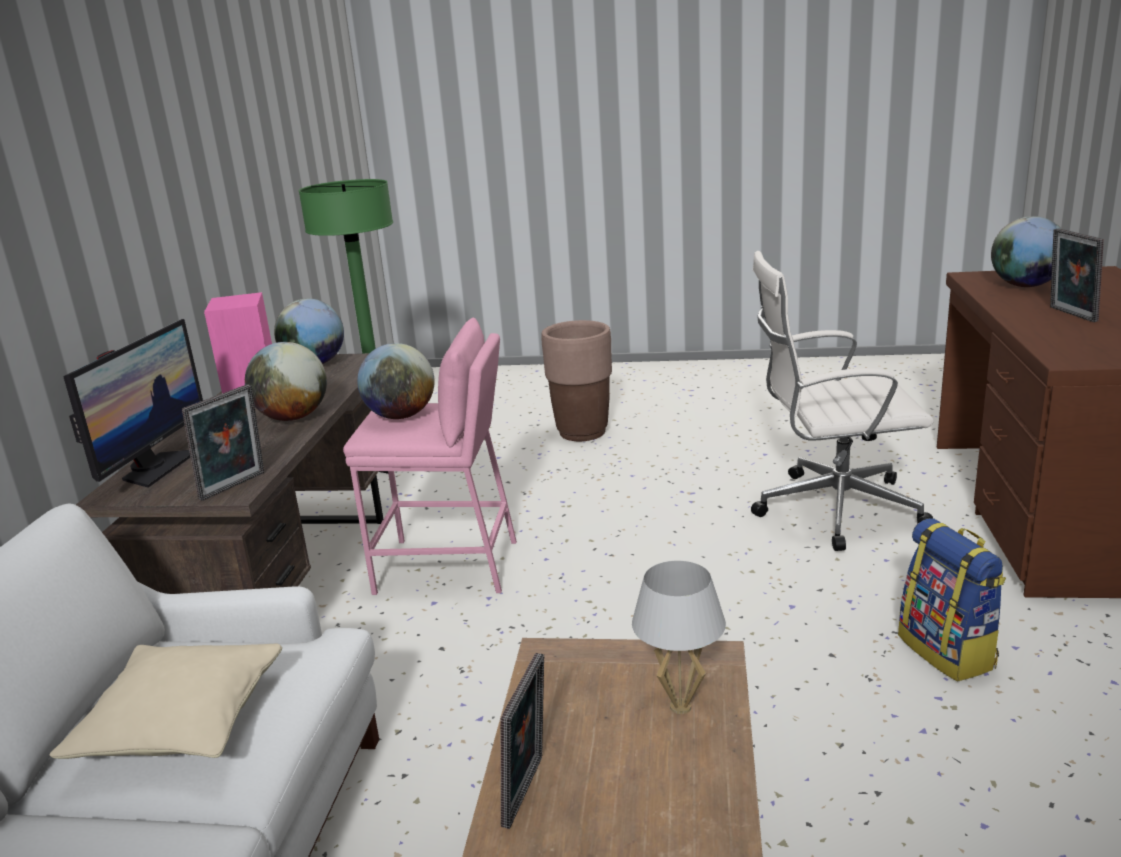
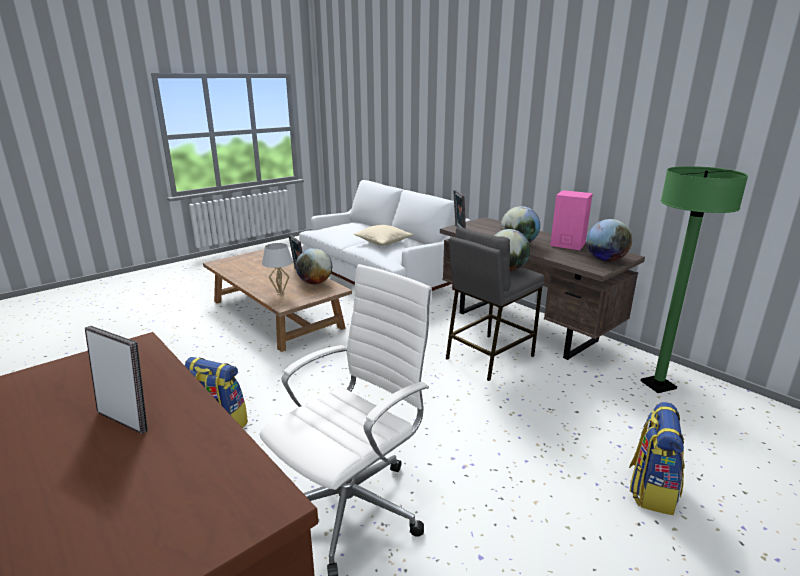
camera: 130 degrees right, 0 degrees up
monitor [63,319,203,488] -> none
pink stool [343,318,517,595] -> grey stool [446,227,545,381]
brown planter [541,320,612,441] -> backpack [629,402,685,515]
globe [991,216,1061,287] -> globe moved to [296,248,332,284]

